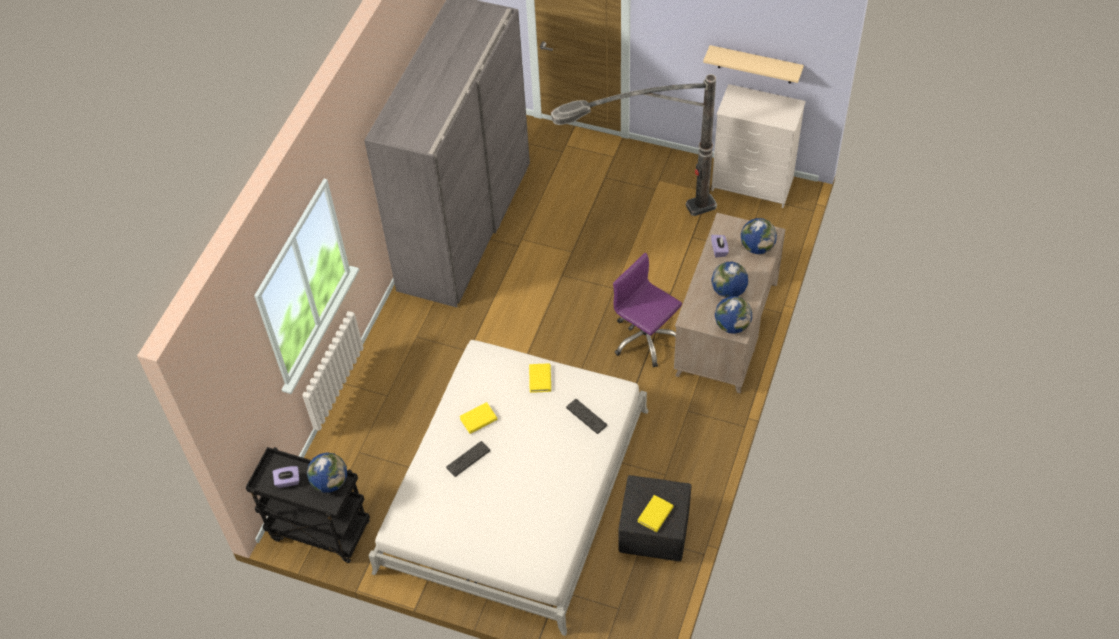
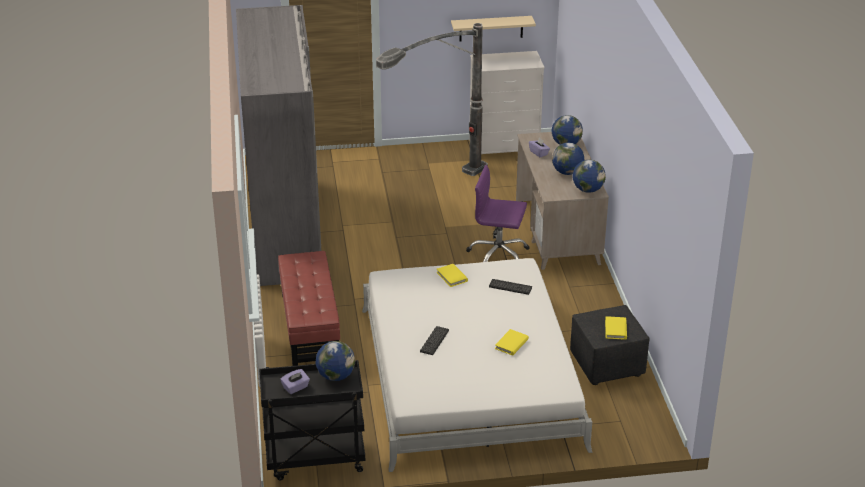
camera: 30 degrees left, 20 degrees down
yellow book [459,402,498,434] -> yellow book moved to [495,329,529,356]
none -> red ottoman [278,251,340,366]

